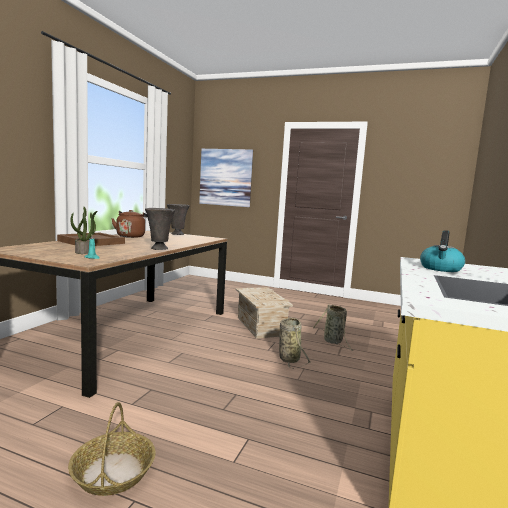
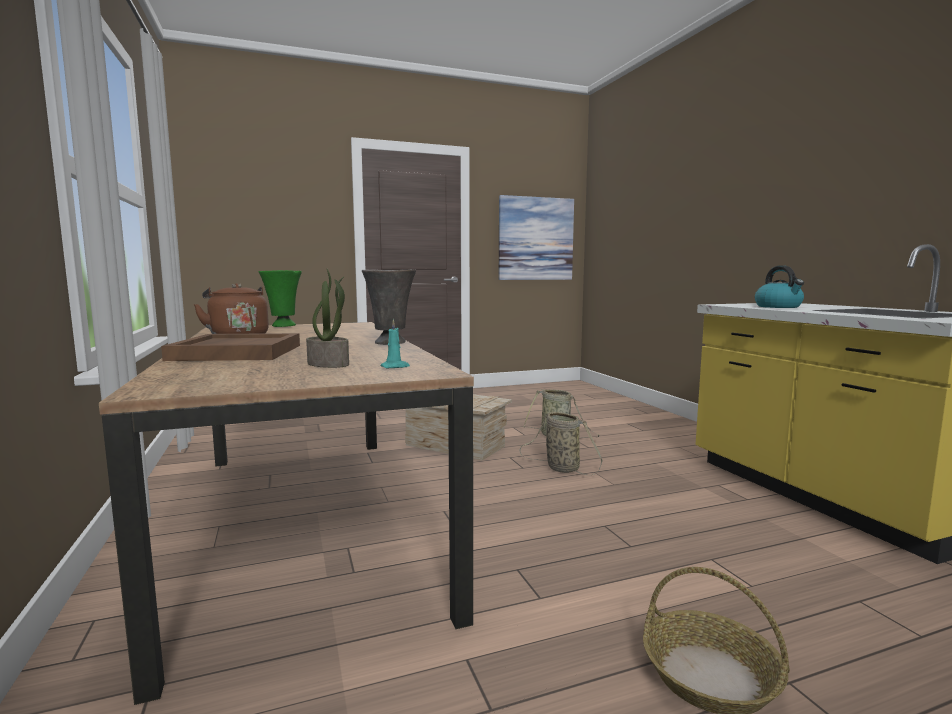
camera: 40 degrees left, 0 degrees up
grey vase [167,204,189,235] -> green vase [259,270,302,327]
picture [199,149,253,207] -> picture moved to [499,195,574,280]

